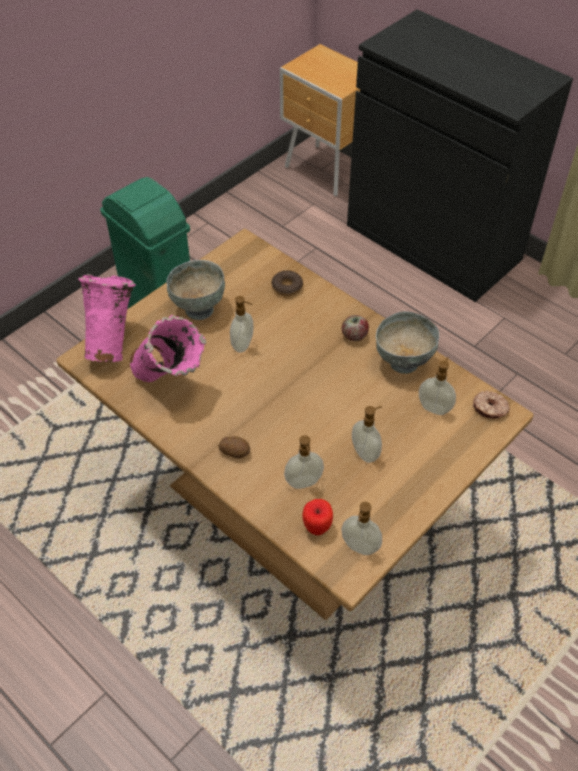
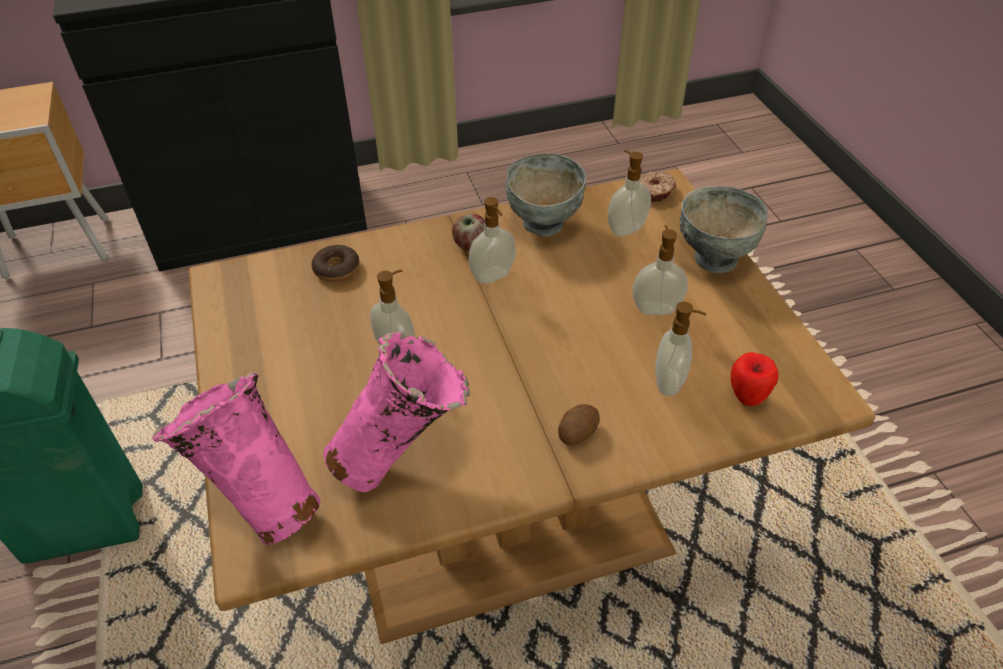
camera: 60 degrees left, 5 degrees down
grey bowl [167,260,225,320] -> grey bowl moved to [680,186,768,273]
soap dispenser [341,502,382,555] -> soap dispenser moved to [469,197,516,284]

